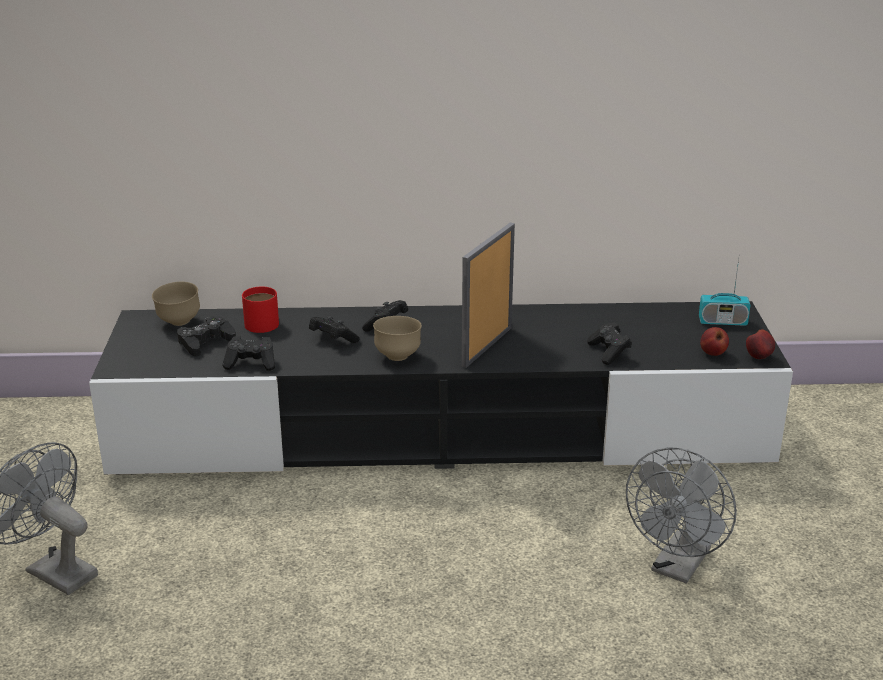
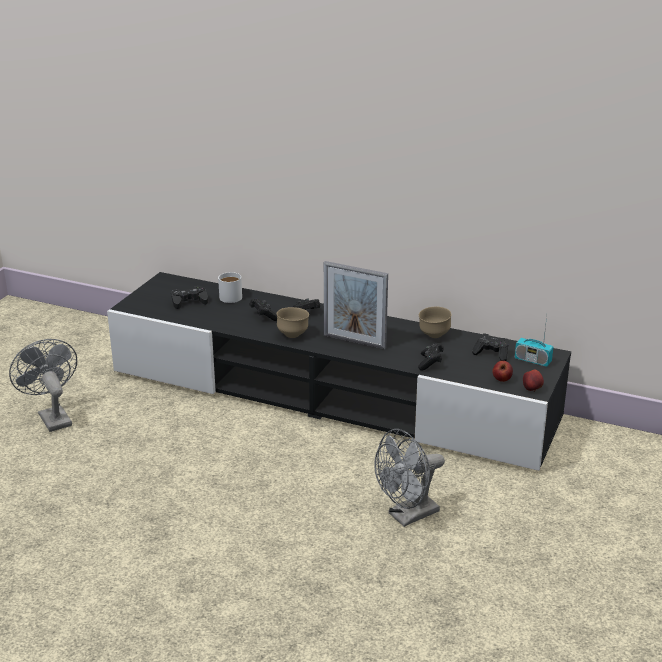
camera: 25 degrees right, 0 degrees up
brown bowl [152,282,200,326] -> brown bowl moved to [419,307,452,338]
black game controller [222,337,275,371] -> black game controller moved to [472,333,509,361]
red mug [242,287,279,333] -> white mug [218,272,242,303]
picture frame [462,222,515,368] -> picture frame turned 120 degrees counterclockwise [324,261,388,349]

